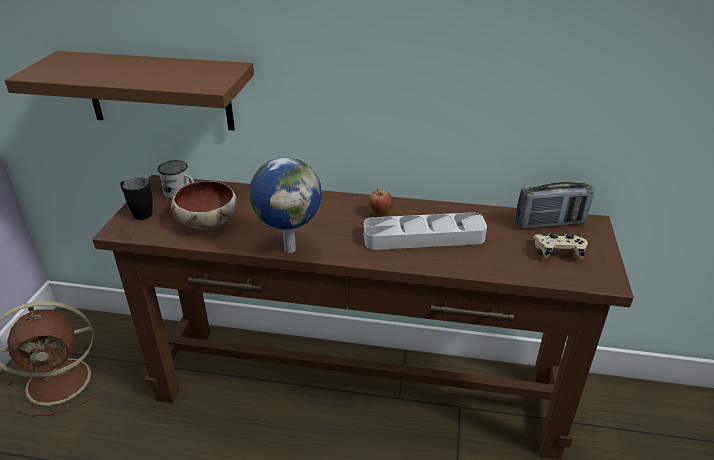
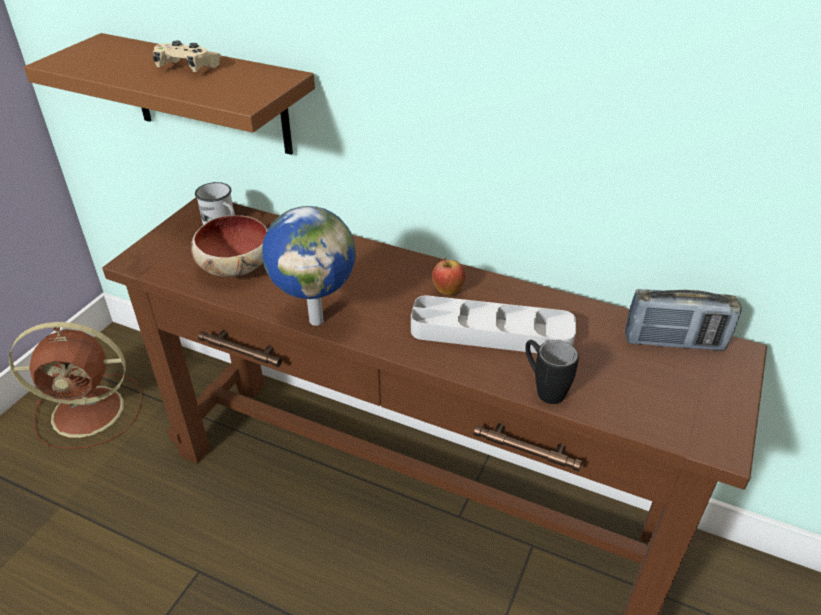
camera: 15 degrees right, 5 degrees up
black mug [120,177,153,220] -> black mug moved to [525,340,579,404]
beige game controller [533,233,588,259] -> beige game controller moved to [153,41,222,72]

